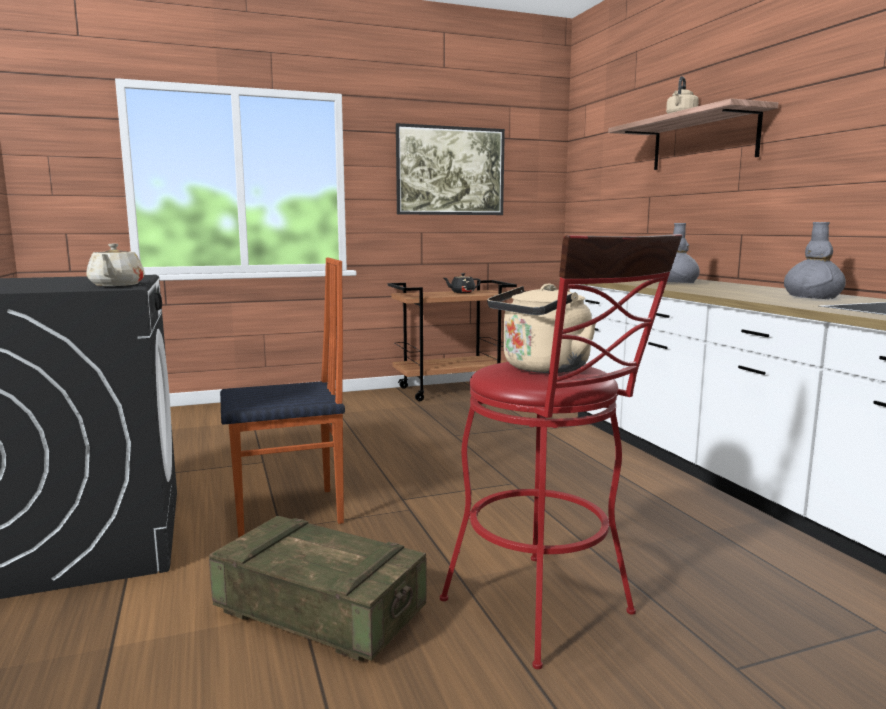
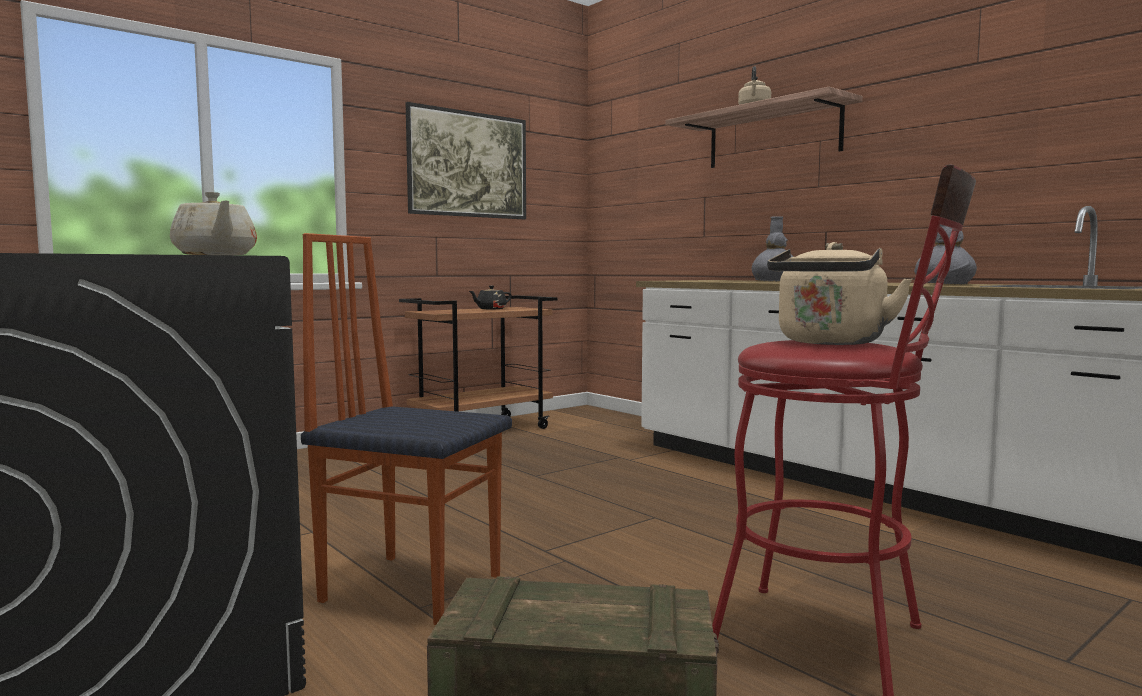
camera: 20 degrees left, 5 degrees down
chair [220,258,345,538] -> chair turned 120 degrees counterclockwise [301,233,512,625]

